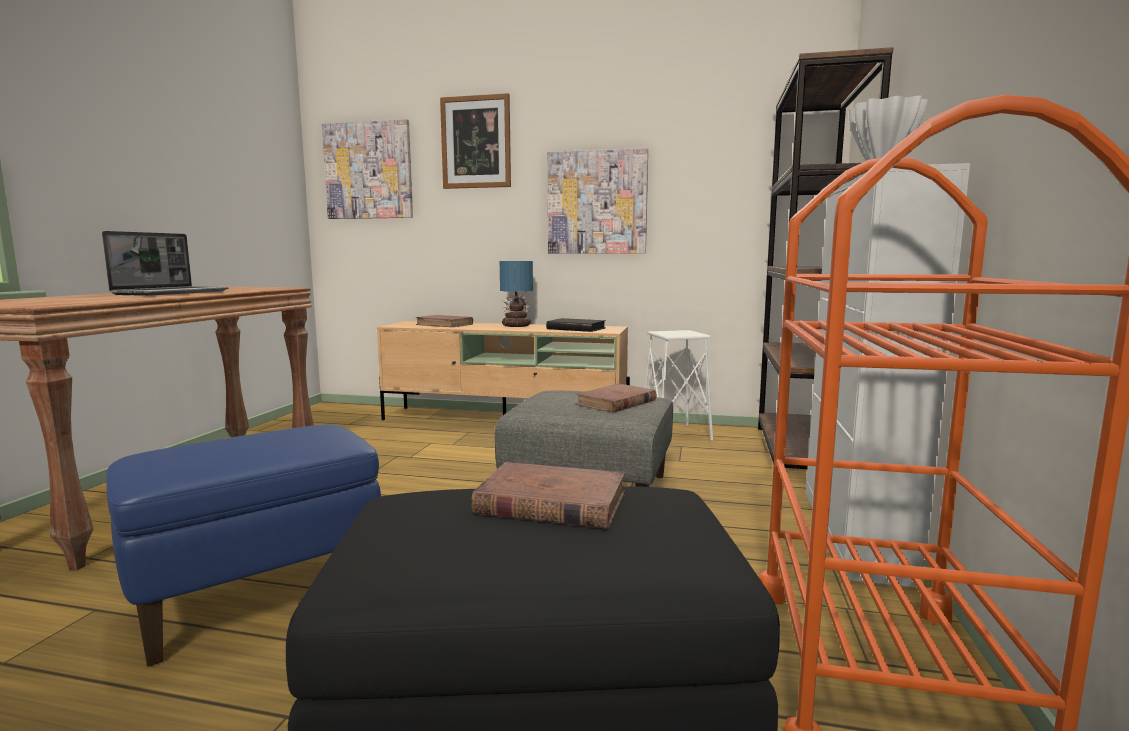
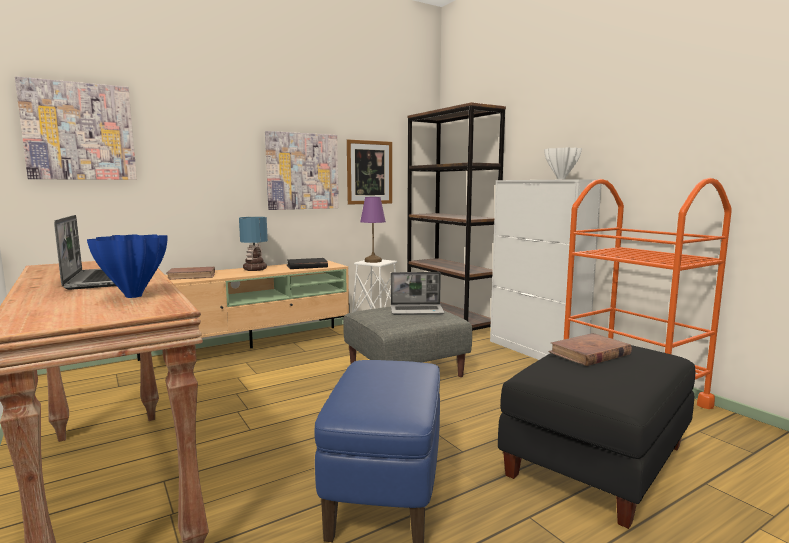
camera: 45 degrees left, 0 degrees up
picture [440,93,511,189] -> picture moved to [347,139,392,205]
brown book [575,384,657,413] -> laptop [391,272,445,315]
none -> blue vase [87,234,168,298]
none -> purple table lamp [360,197,386,263]

